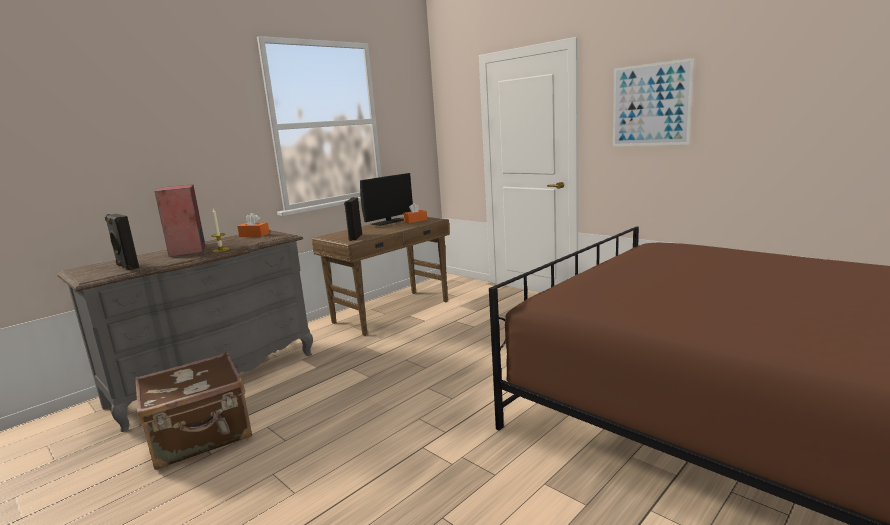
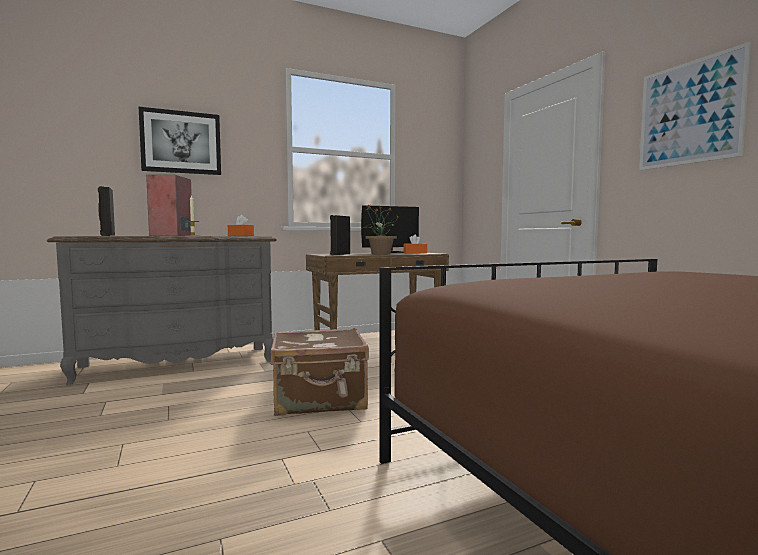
camera: 20 degrees right, 10 degrees down
brown suitcase [135,352,252,470] -> brown suitcase moved to [270,328,369,416]
none -> picture [139,107,221,175]
none -> potted plant [363,204,399,254]

